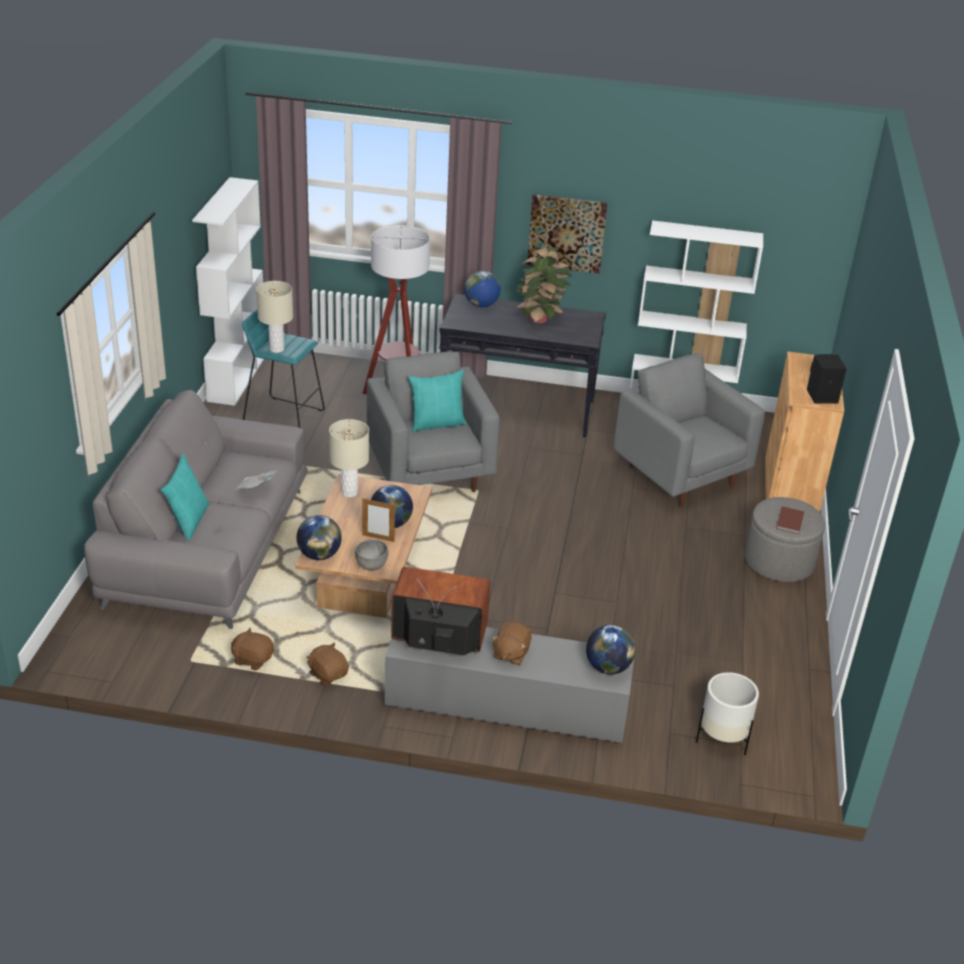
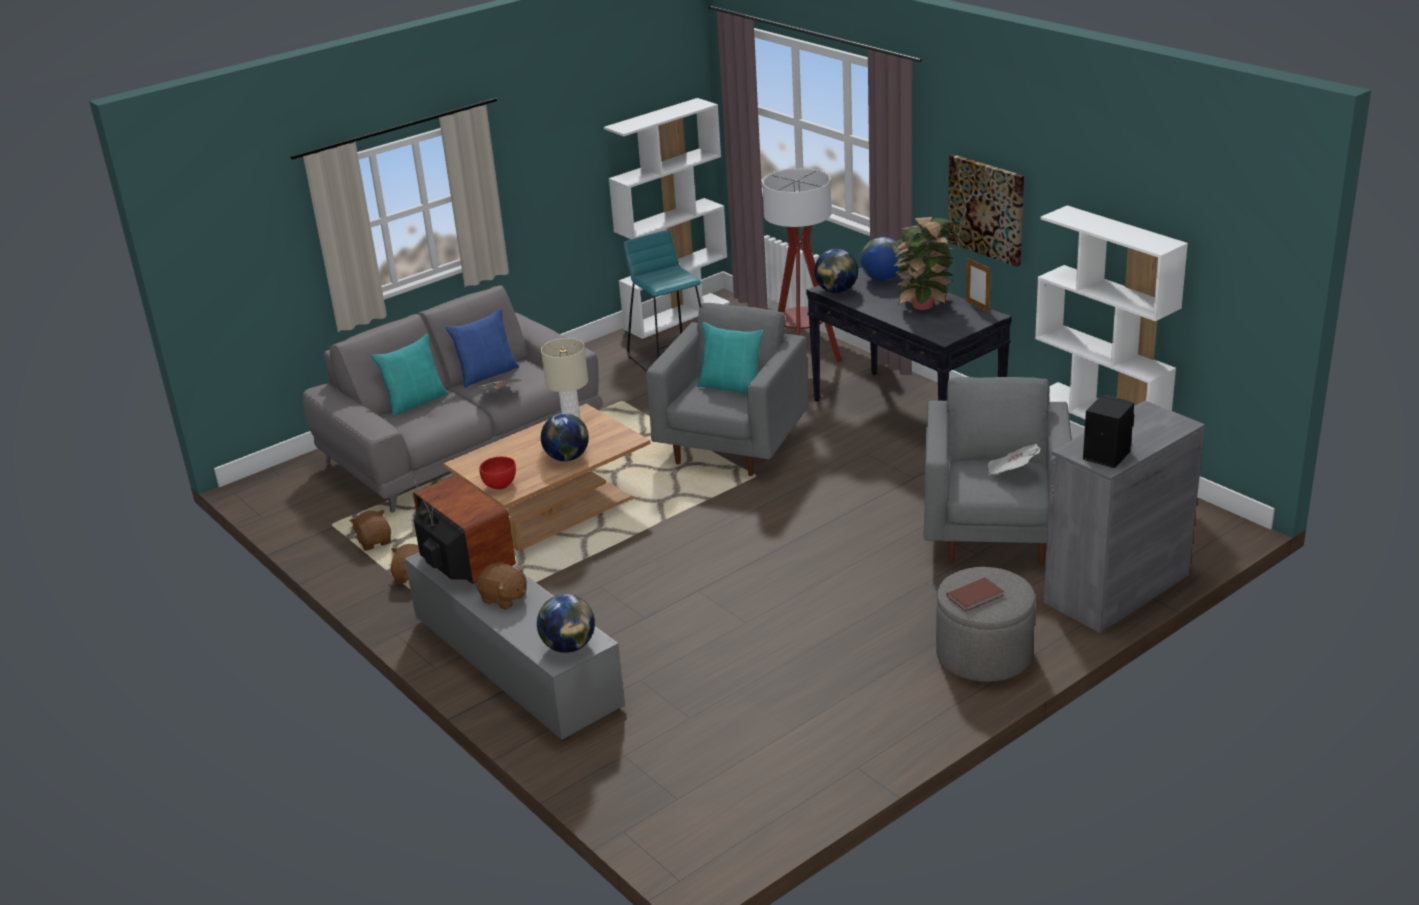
camera: 45 degrees right, 5 degrees down
beige table lamp [256,281,293,353] -> none
globe [296,515,342,560] -> globe moved to [814,249,858,293]
grey bowl [355,539,388,571] -> red bowl [479,457,516,489]
picture frame [362,498,395,542] -> picture frame moved to [966,258,991,312]
brown plush toy [491,621,532,665] -> brown plush toy turned 120 degrees counterclockwise [476,562,527,610]
white planter [696,672,759,755] -> none
brown cabinet [765,352,844,512] -> grey cabinet [1044,400,1205,633]
none -> blue pillow [446,308,519,387]
none -> newspaper [988,444,1041,475]

